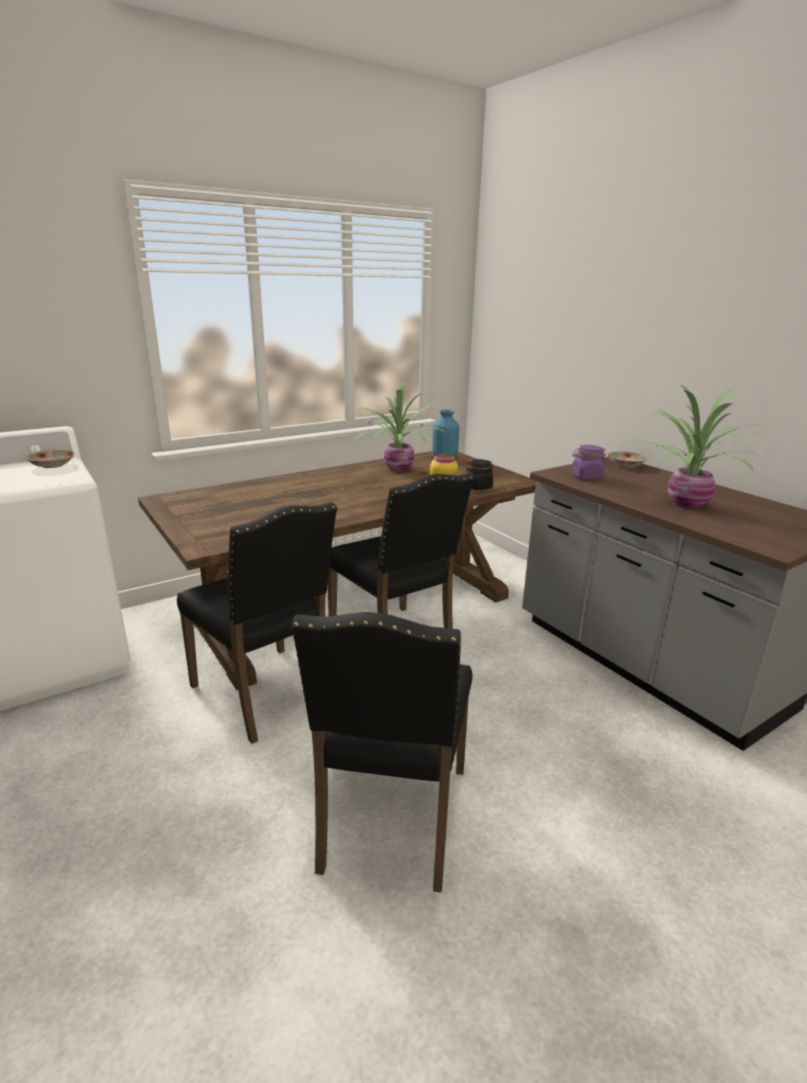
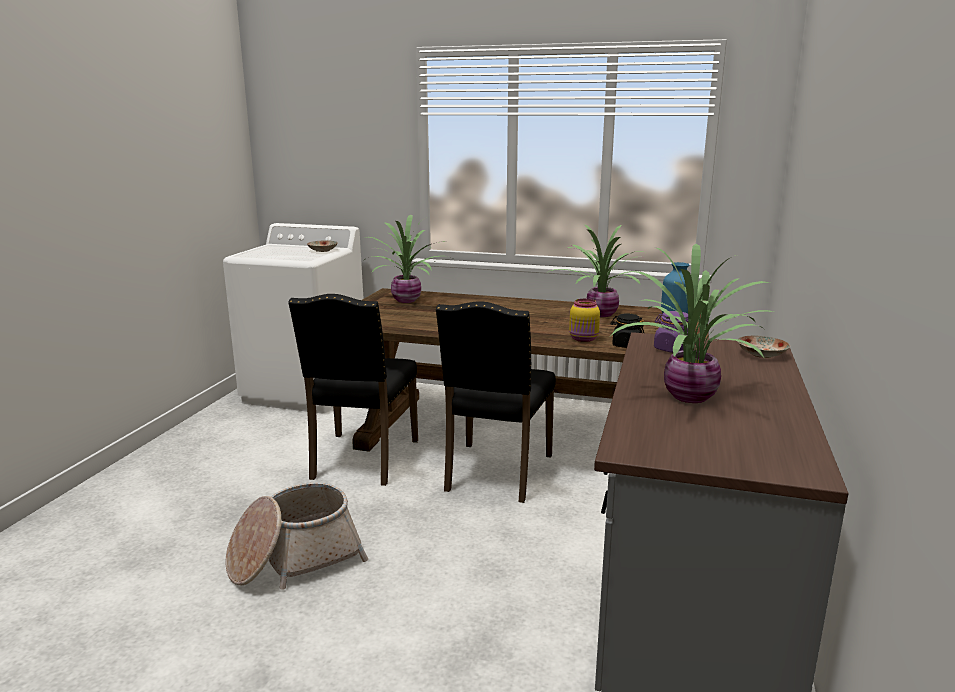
camera: 50 degrees right, 5 degrees down
black chair [291,612,472,893] -> basket [226,483,368,590]
none -> potted plant [363,215,448,303]

